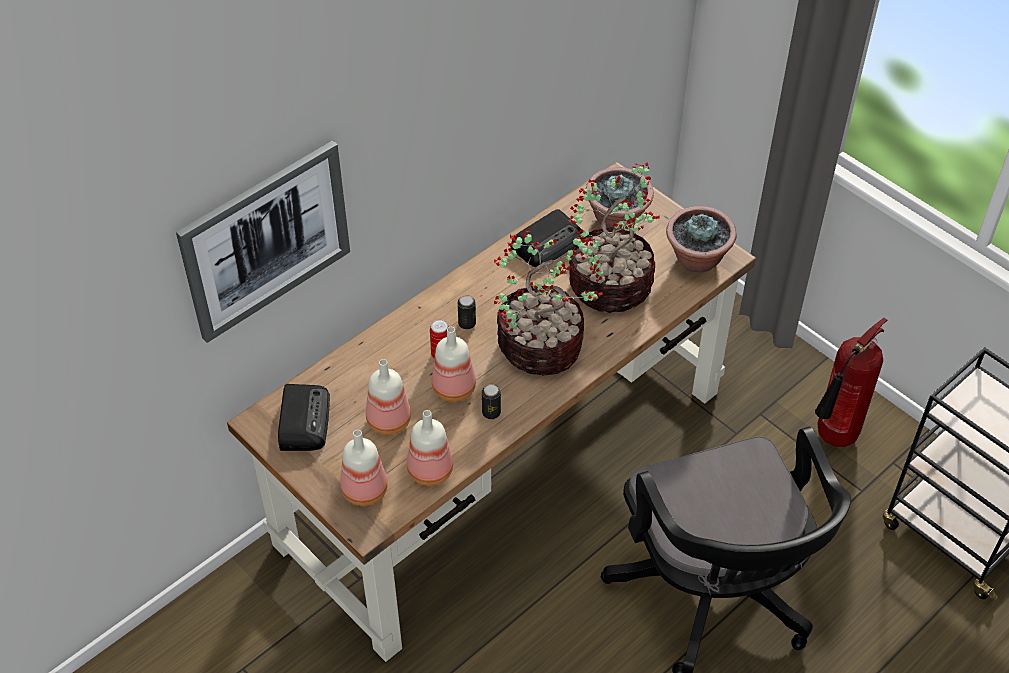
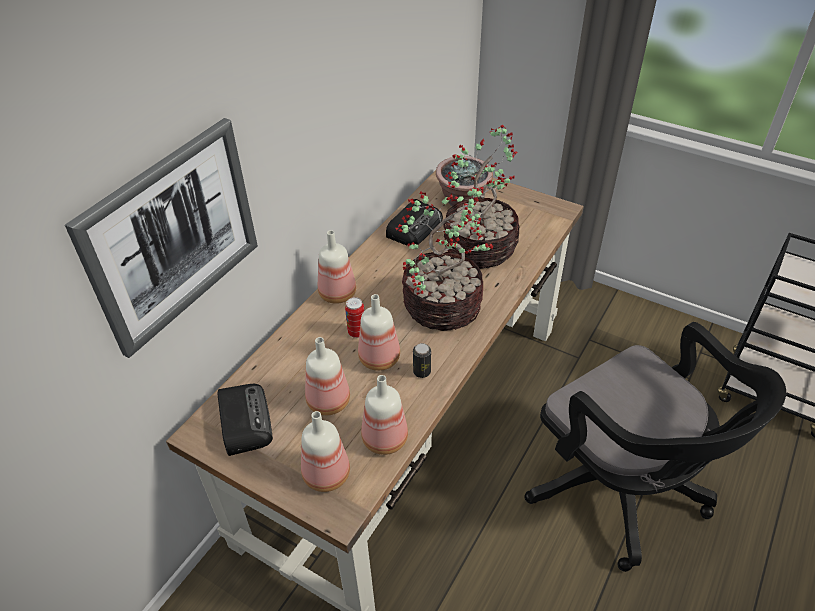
camera: 15 degrees left, 5 degrees down
can [458,295,476,329] -> none
potted plant [666,206,737,273] -> none
fire extinguisher [815,318,887,447] -> none
none -> bottle [318,230,356,304]

